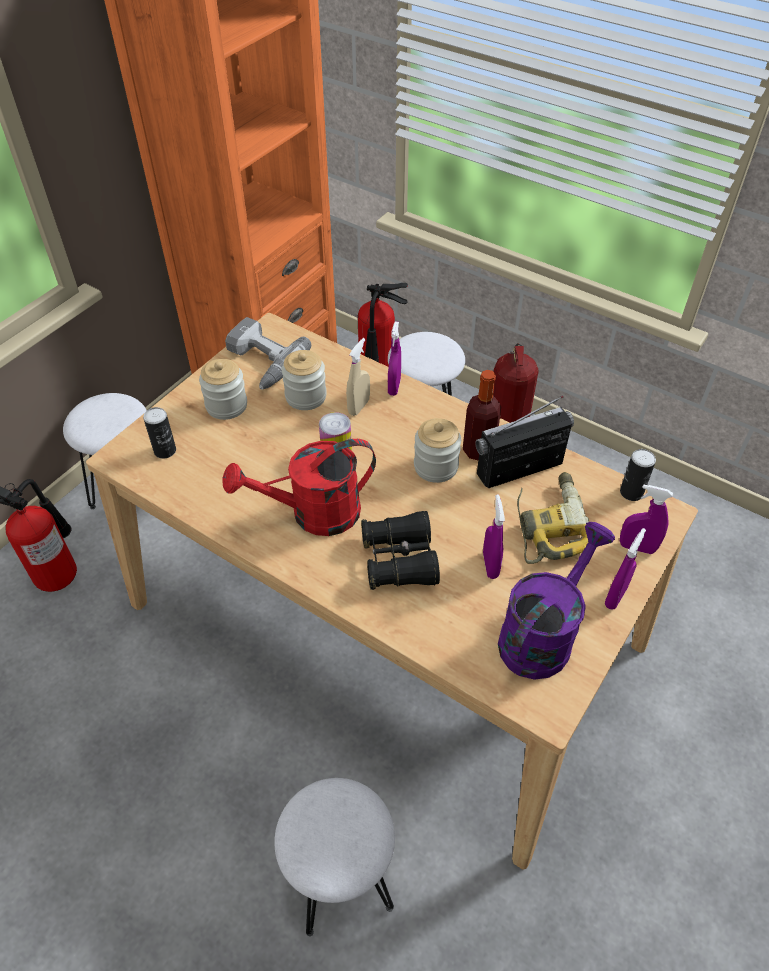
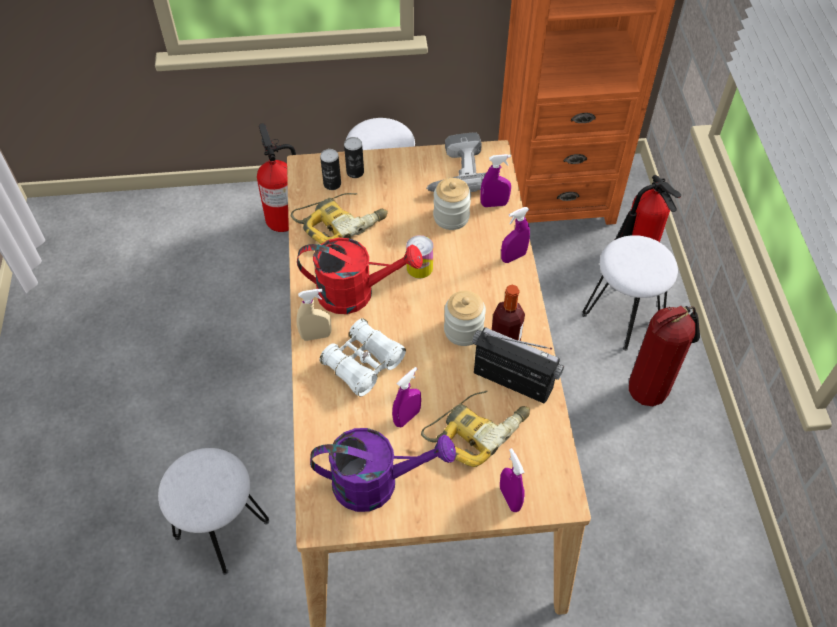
camera: 50 degrees right, 5 degrees up
jar [199,359,247,420] -> none
red watering can [223,439,376,536] -> red watering can turned 150 degrees clockwise [297,238,423,314]
beige spray bottle [346,338,370,416] -> beige spray bottle moved to [296,289,331,341]
black binoculars [361,511,440,590] -> white binoculars [319,318,406,397]
purple spray bottle [605,528,646,610] -> purple spray bottle moved to [480,154,511,207]
can [620,449,656,501] -> can moved to [344,137,364,178]
none -> power drill [291,193,388,244]

